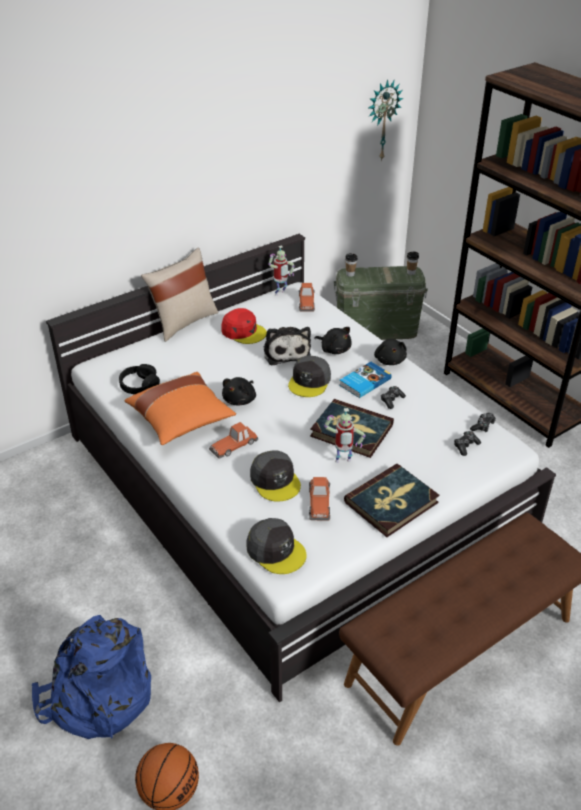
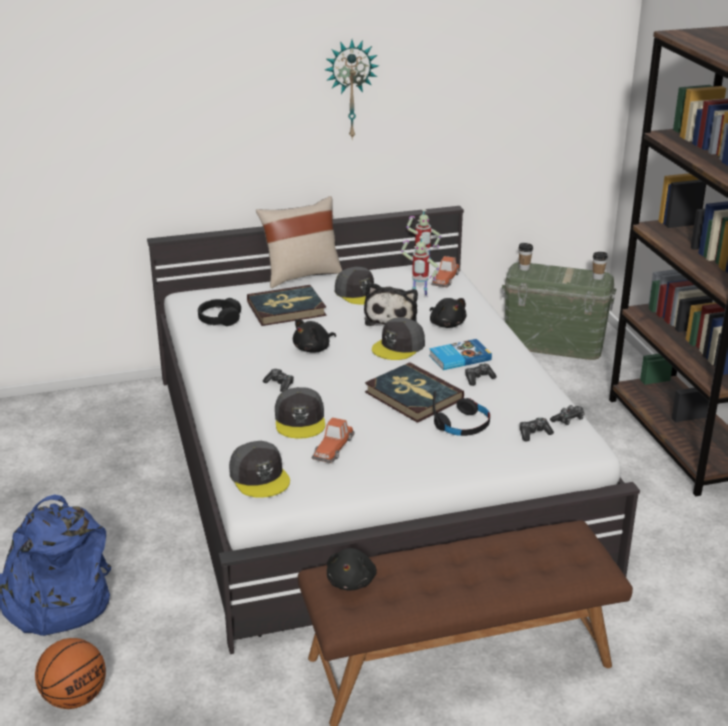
camera: 20 degrees right, 10 degrees down
orange pillow [124,372,236,445] -> none
toy car [209,422,258,459] -> game controller [263,369,294,392]
red cap [221,308,267,344] -> grey cap [335,267,374,305]
toy robot [324,408,366,463] -> toy robot moved to [401,236,439,298]
book [344,464,440,537] -> book moved to [247,285,327,326]
wall clock [369,79,403,161] -> wall clock moved to [325,40,379,139]
black plush toy [374,339,407,365] -> black plush toy moved to [327,548,377,590]
none -> black headphones [433,391,490,436]

